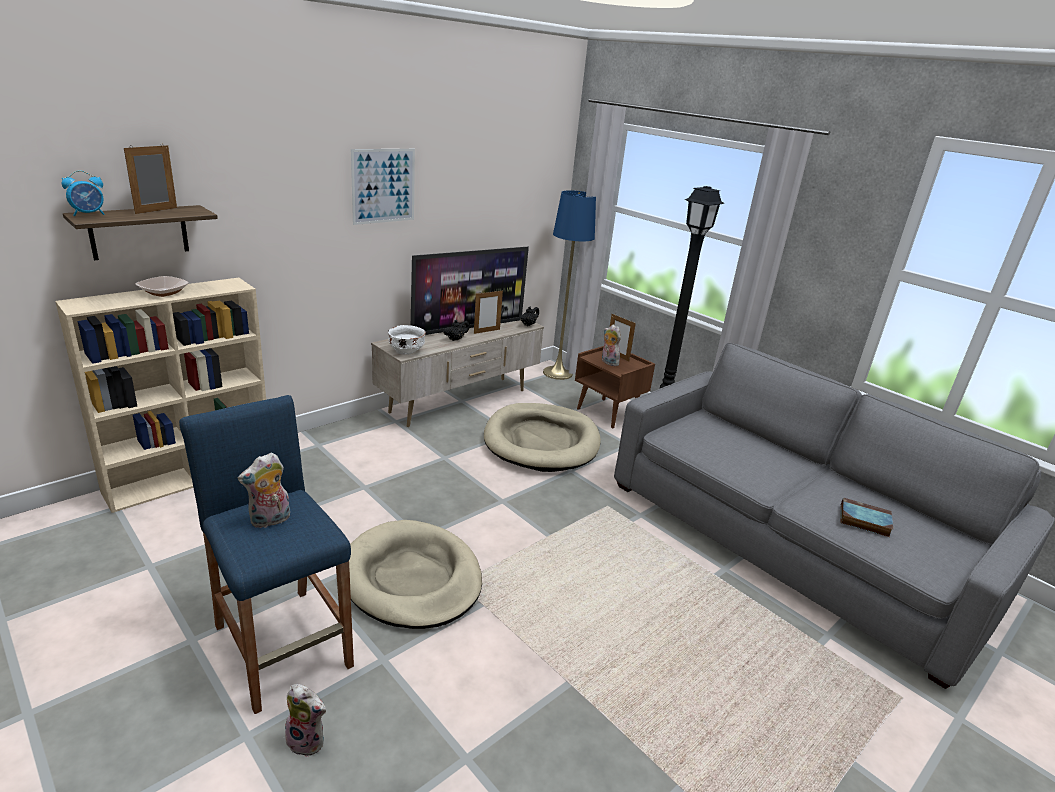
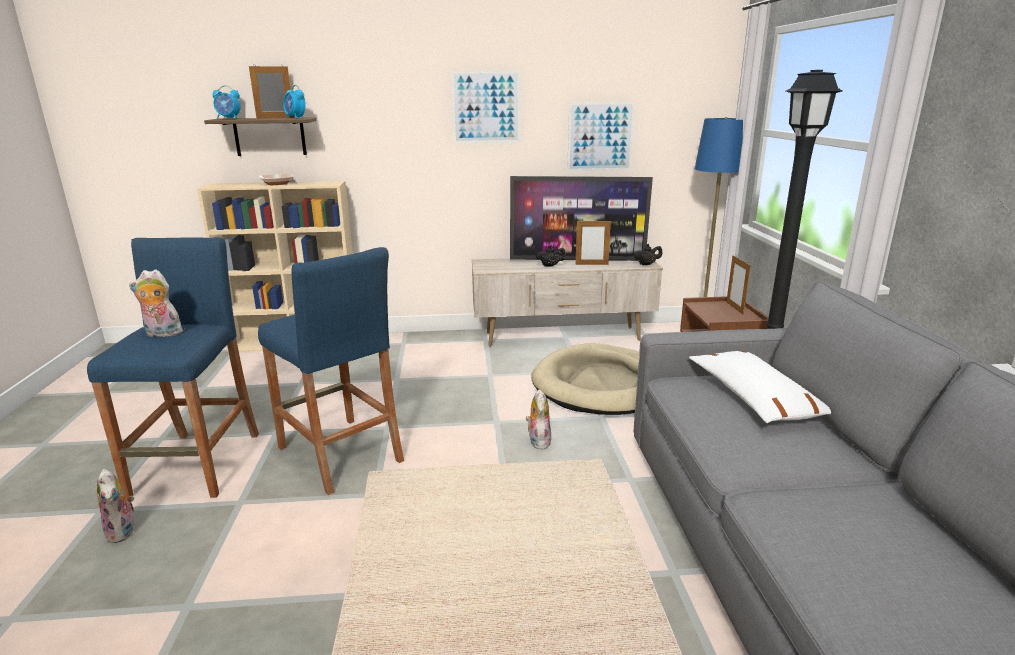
camera: 40 degrees right, 5 degrees down
beige dog bed [349,520,482,629] -> blue stool [258,247,404,495]
white bowl [388,325,426,355] -> none
plush toy [602,325,621,366] -> plush toy moved to [526,389,552,450]
book [840,498,893,537] -> none
none -> alarm clock [283,85,306,119]
none -> picture [567,102,635,171]
none -> white pillow [689,351,831,423]

